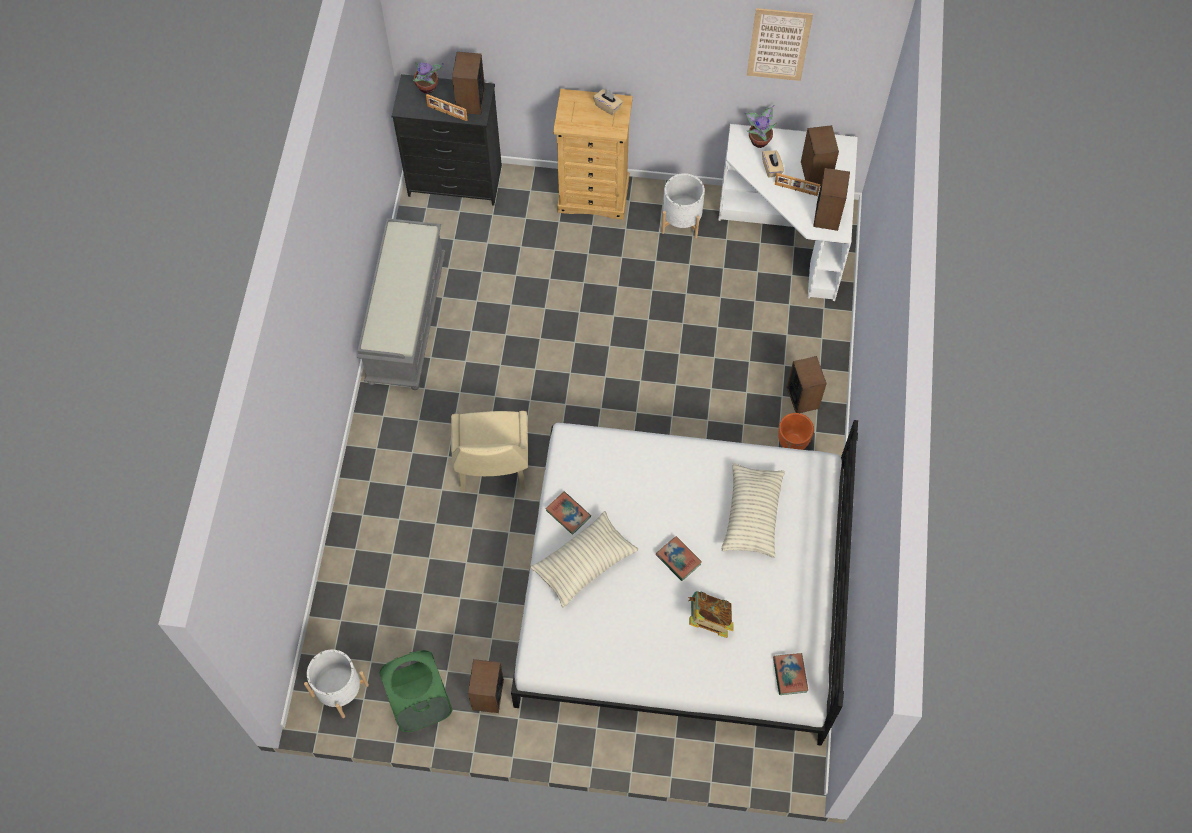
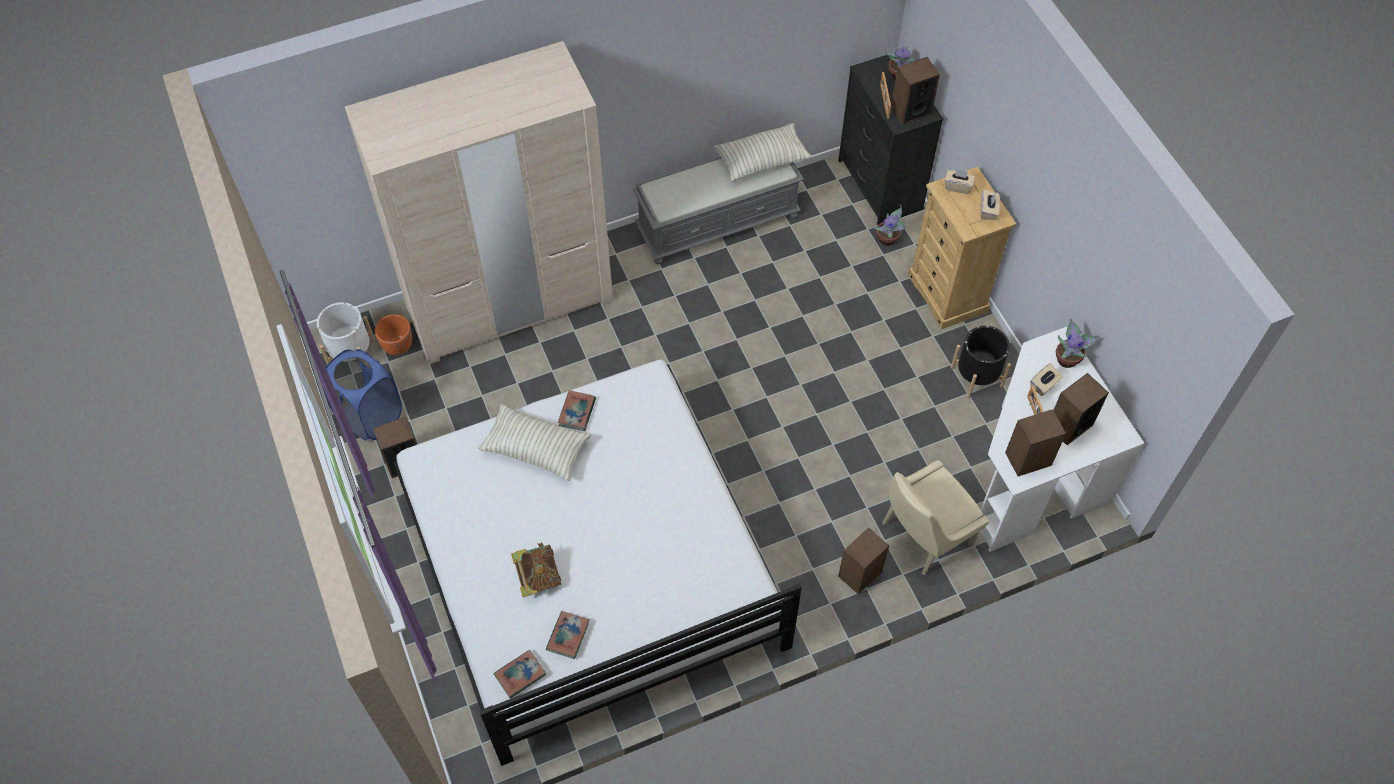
camera: 60 degrees right, 5 degrees down
green laundry basket [379,650,453,732] -> blue laundry basket [323,349,402,441]
beige chair [451,411,528,493] -> beige chair moved to [882,460,989,575]
book [656,536,702,581] -> book moved to [546,611,589,659]
white planter [661,173,705,238] -> black planter [951,326,1011,398]
pillow [722,463,785,558] -> pillow moved to [713,123,812,182]
picture [747,8,813,81] -> none
orange planter [778,413,814,450] -> orange planter moved to [375,314,412,355]
none -> beige wardrobe [345,41,613,364]
none -> potted plant [873,205,906,246]
none -> beige tissue box [944,169,975,194]

